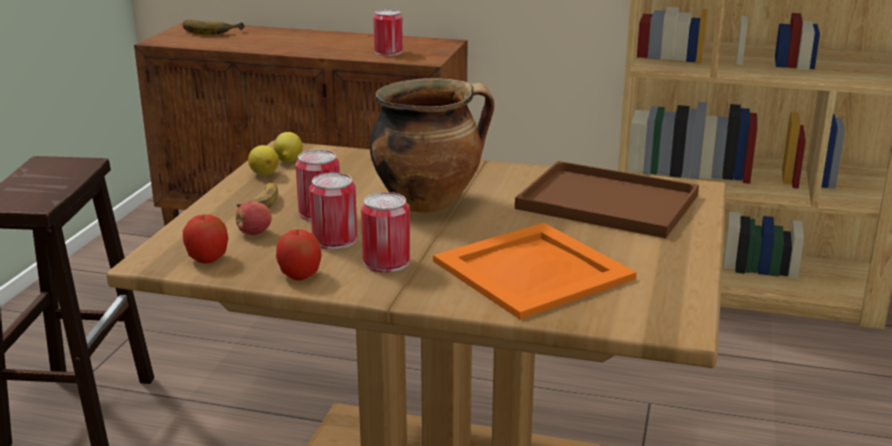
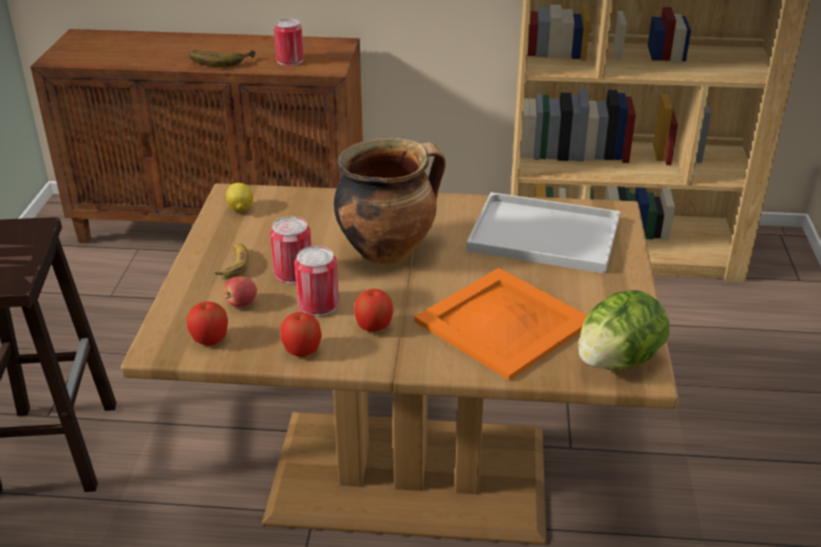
camera: 10 degrees left, 10 degrees up
banana [183,19,245,35] -> banana moved to [189,50,255,67]
lemon [248,145,279,175] -> none
can [361,192,410,273] -> apple [354,289,394,332]
brown tray [515,161,699,238] -> white tray [466,192,620,274]
none -> lettuce [578,290,670,370]

